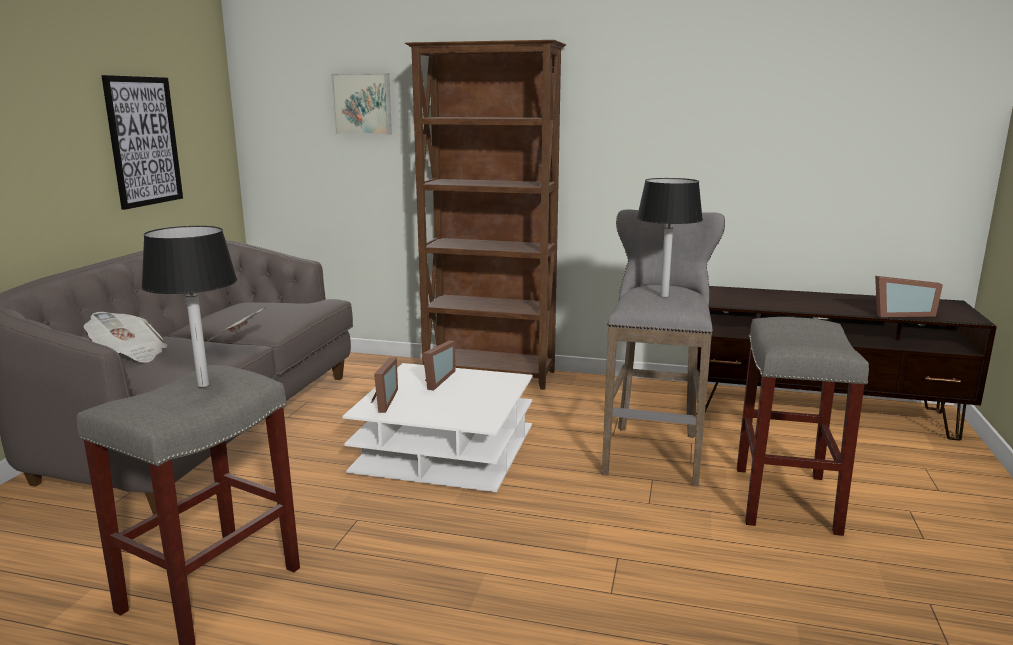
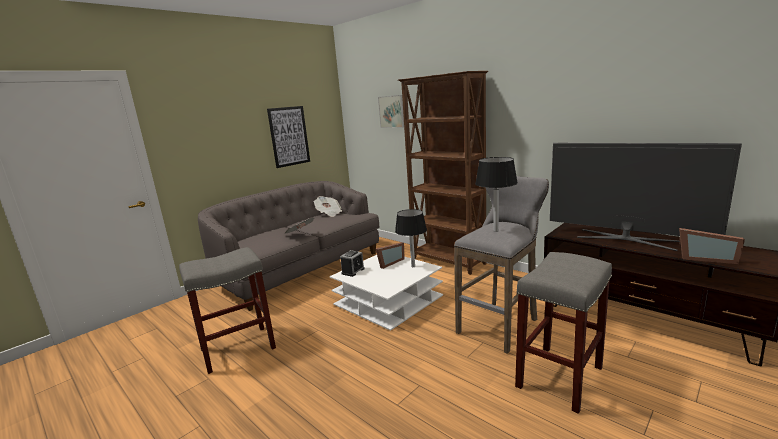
camera: 30 degrees right, 0 degrees up
newspaper [84,312,168,363] -> newspaper moved to [314,196,342,217]
black table lamp [141,226,237,387] -> black table lamp moved to [395,209,427,267]
picture frame [371,357,398,413] -> alarm clock [340,250,365,277]
none -> television [550,143,742,251]

